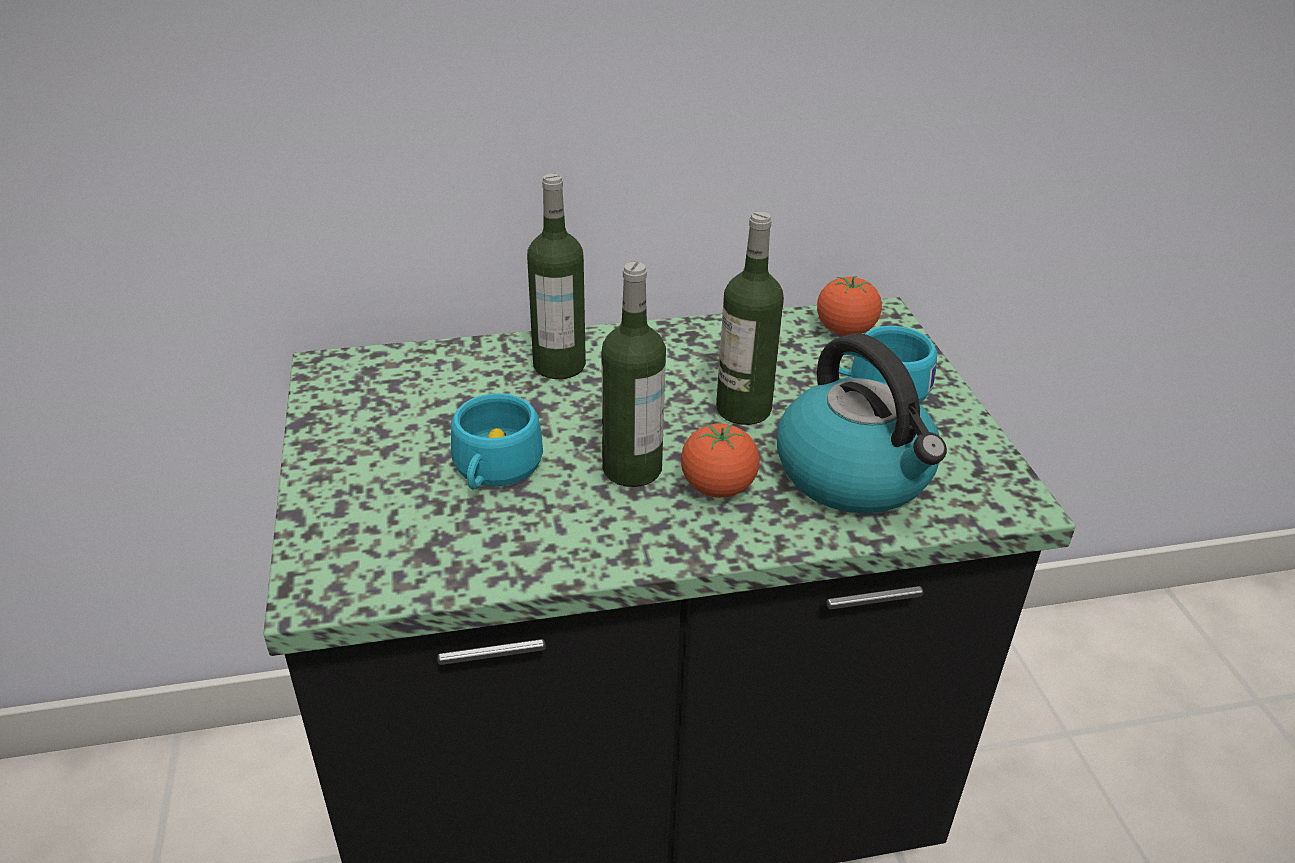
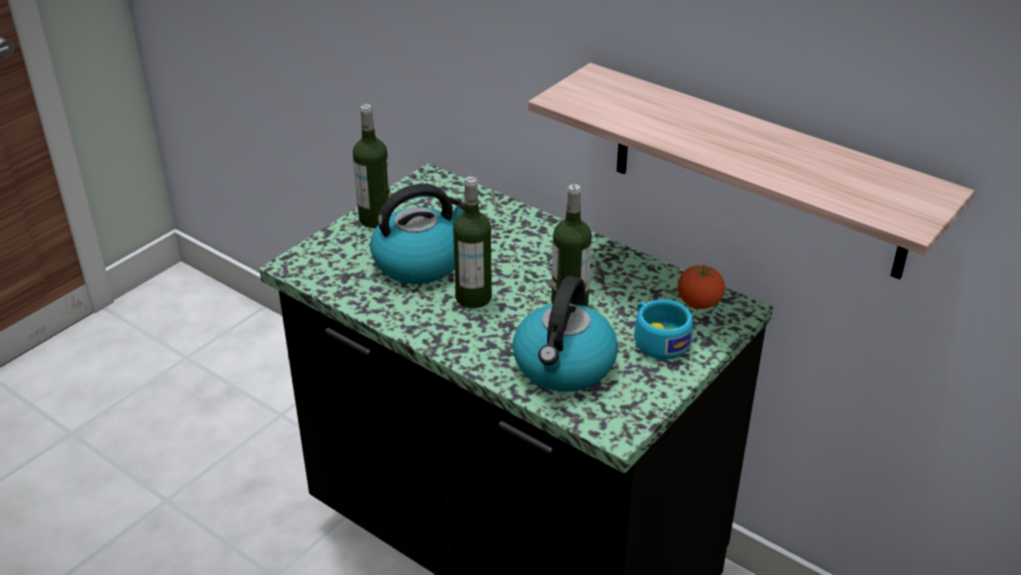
camera: 50 degrees right, 0 degrees up
turquoise cup [451,393,543,489] -> kettle [370,184,464,284]
bottle [527,174,586,379] -> bottle moved to [353,104,390,228]
tomato [681,424,760,498] -> none
none -> shelf [528,63,975,279]

